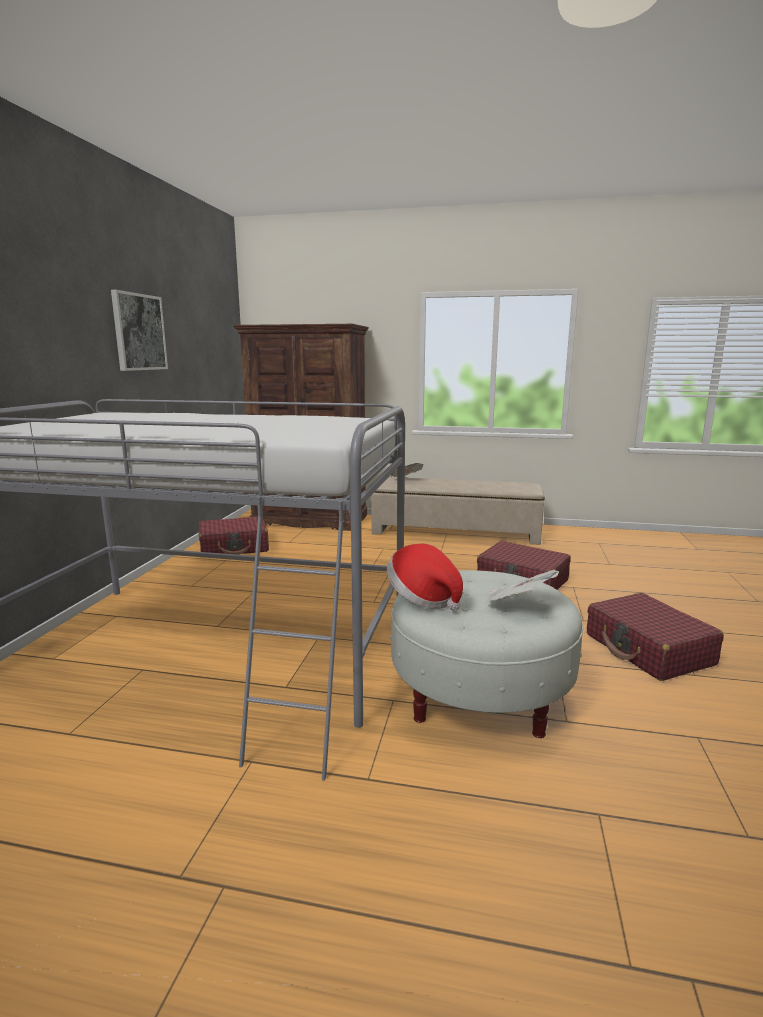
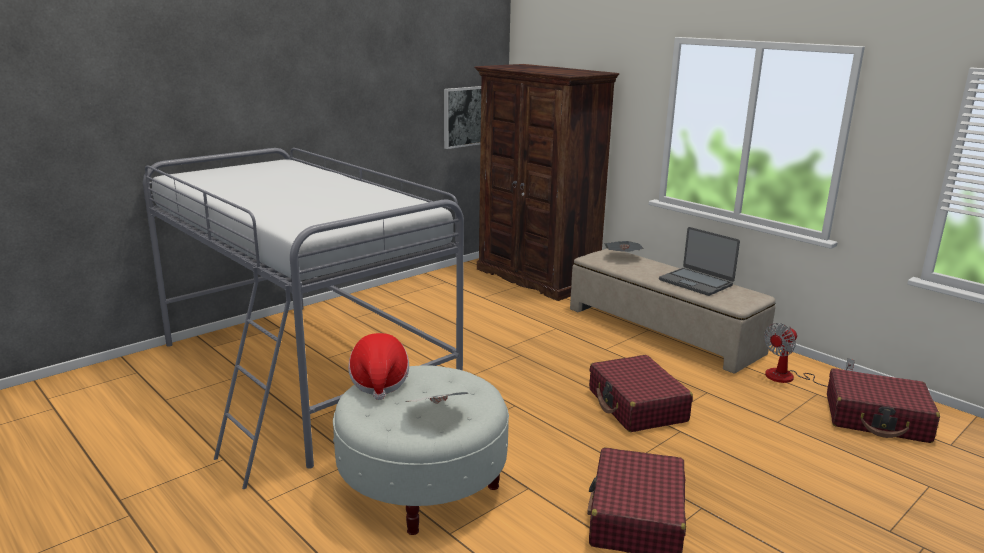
camera: 35 degrees right, 5 degrees up
picture [111,290,168,371] -> picture moved to [444,86,481,149]
red suitcase [199,517,269,555] -> red suitcase moved to [827,368,940,443]
none -> laptop [659,227,740,296]
none -> fan [764,323,855,387]

